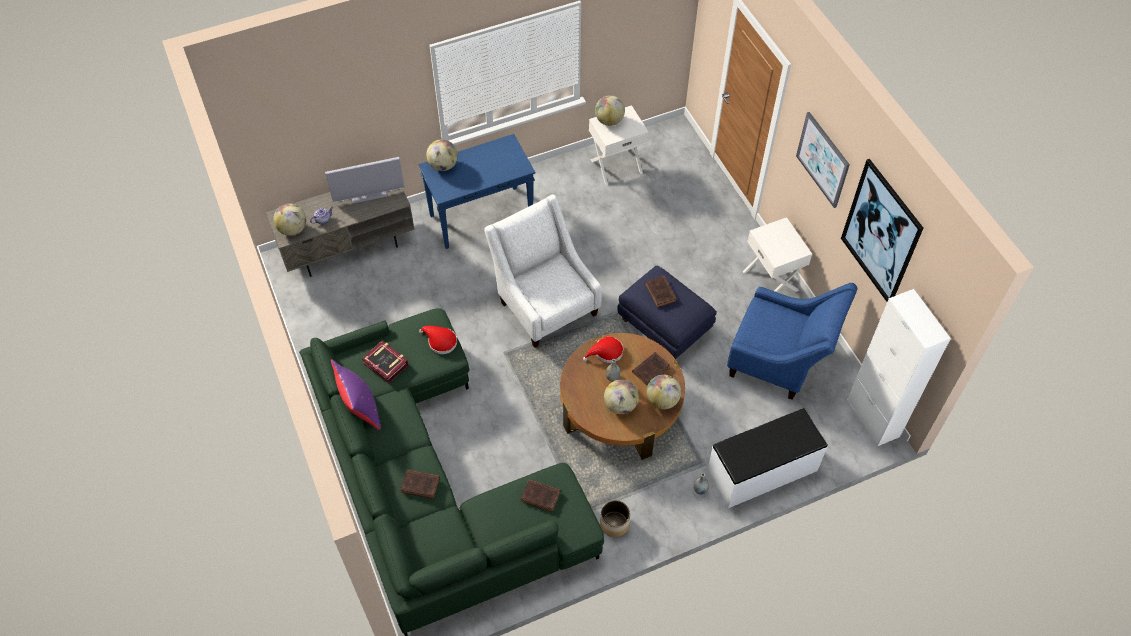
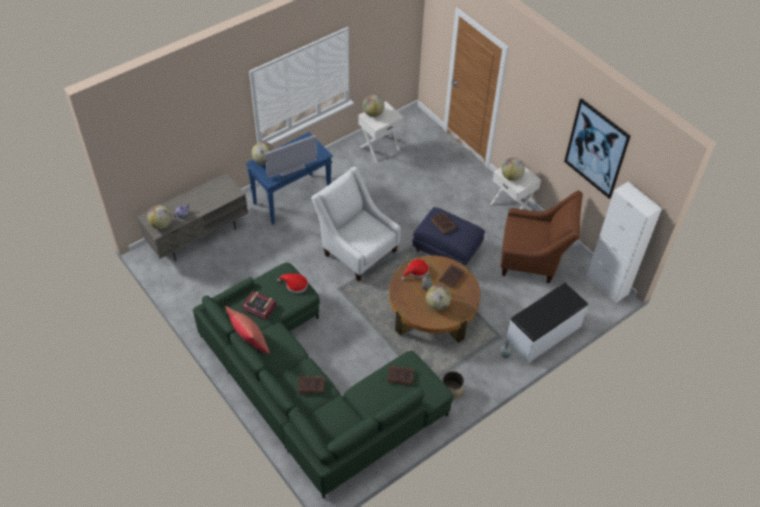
camera: 15 degrees left, 5 degrees down
television [325,157,405,204] -> television moved to [265,135,317,178]
purple pillow [331,359,381,430] -> red pillow [226,306,270,354]
globe [646,375,681,409] -> globe moved to [501,158,525,181]
blue armchair [727,283,858,400] -> brown armchair [500,191,583,283]
picture [796,112,850,208] -> none

